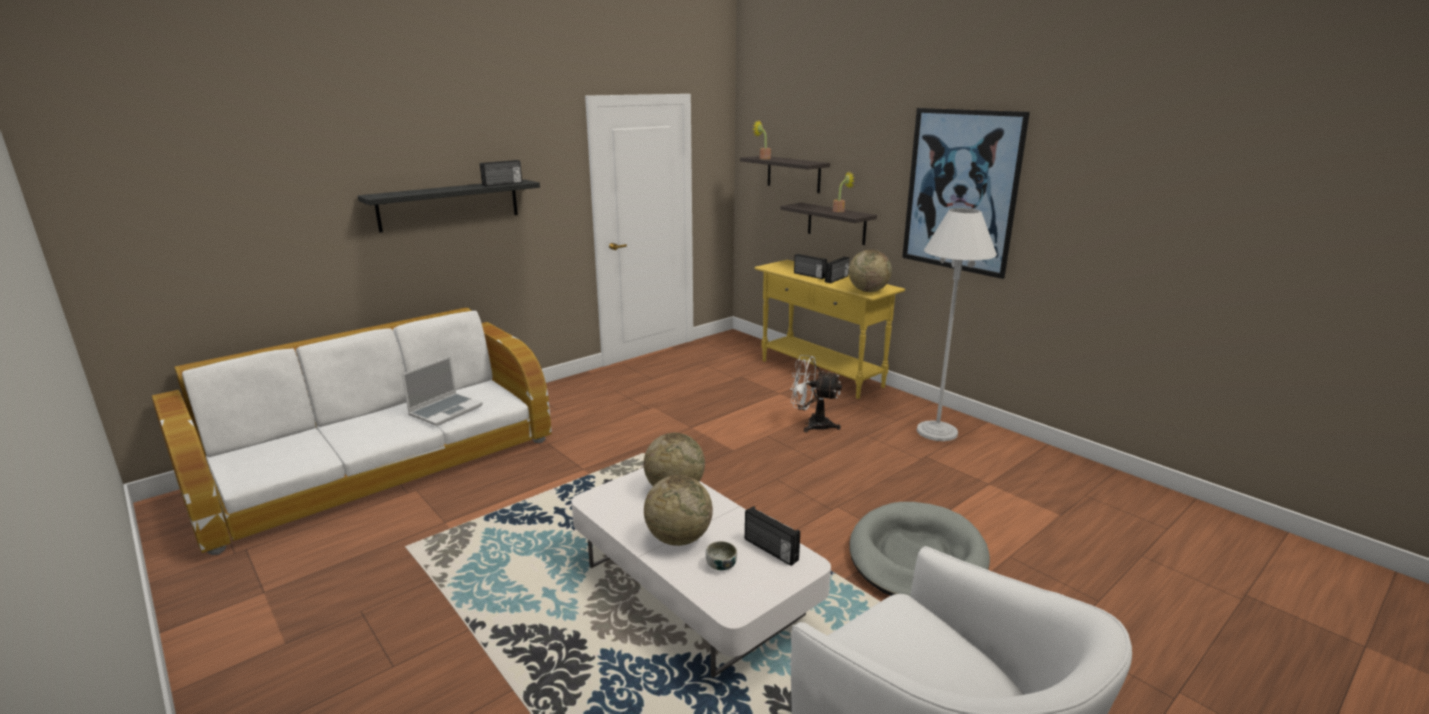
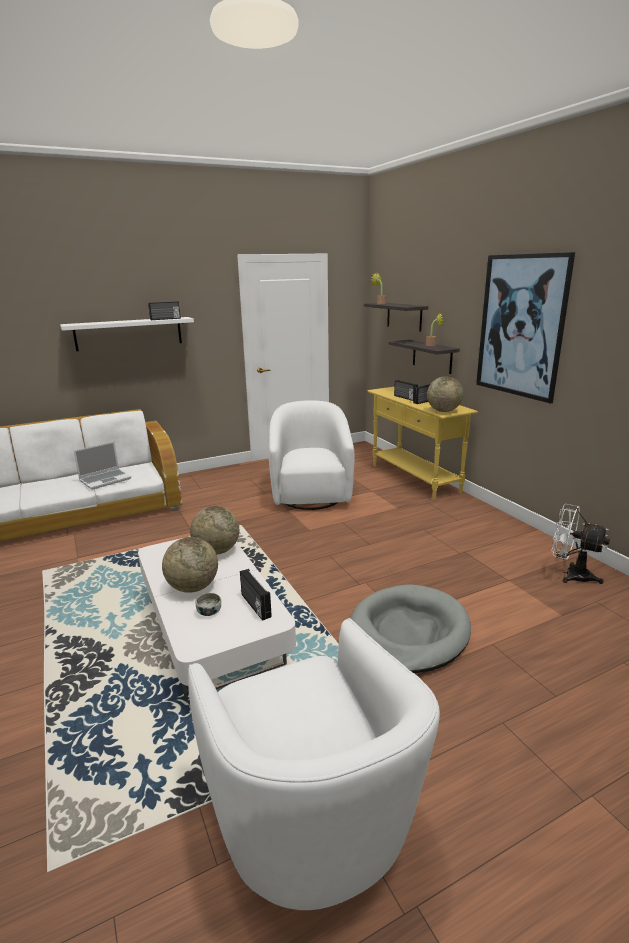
camera: 15 degrees right, 0 degrees up
black shelf [358,180,540,232] -> white shelf [60,317,194,351]
white fan [790,355,842,433] -> white fan moved to [551,504,610,584]
white floor lamp [917,208,997,441] -> none
none -> white armchair [269,400,354,510]

